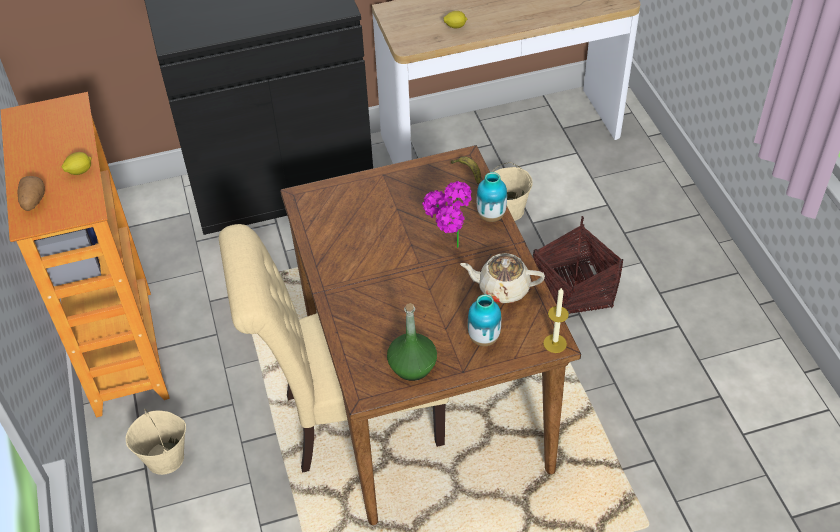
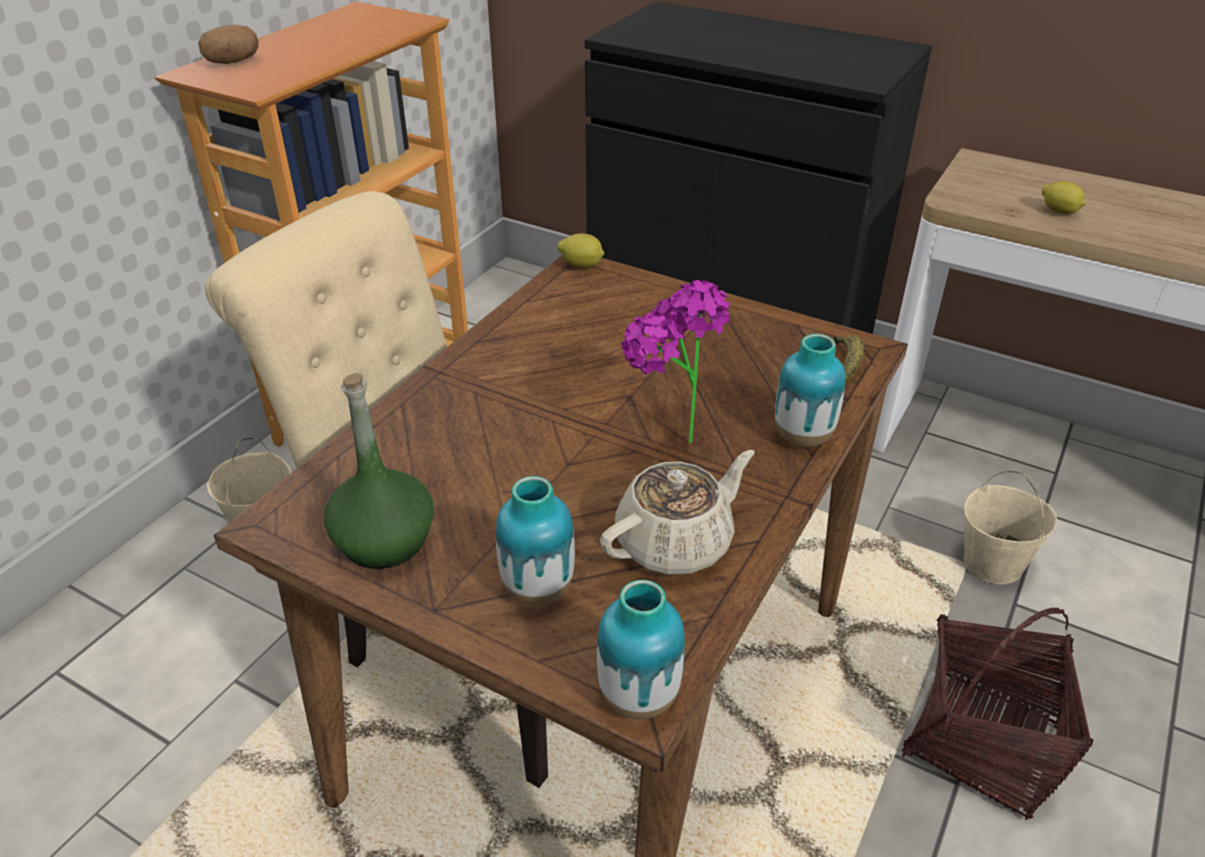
camera: 45 degrees right, 10 degrees down
lemon [62,152,92,175] -> lemon moved to [558,233,605,268]
beige teapot [460,253,545,303] -> beige teapot turned 90 degrees clockwise [600,450,754,575]
candle [543,288,569,353] -> vase [597,580,685,719]

